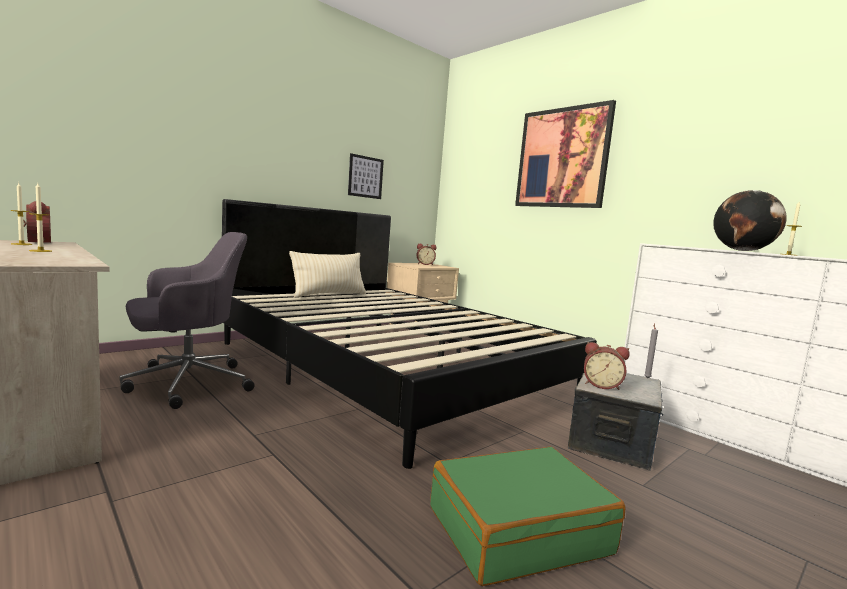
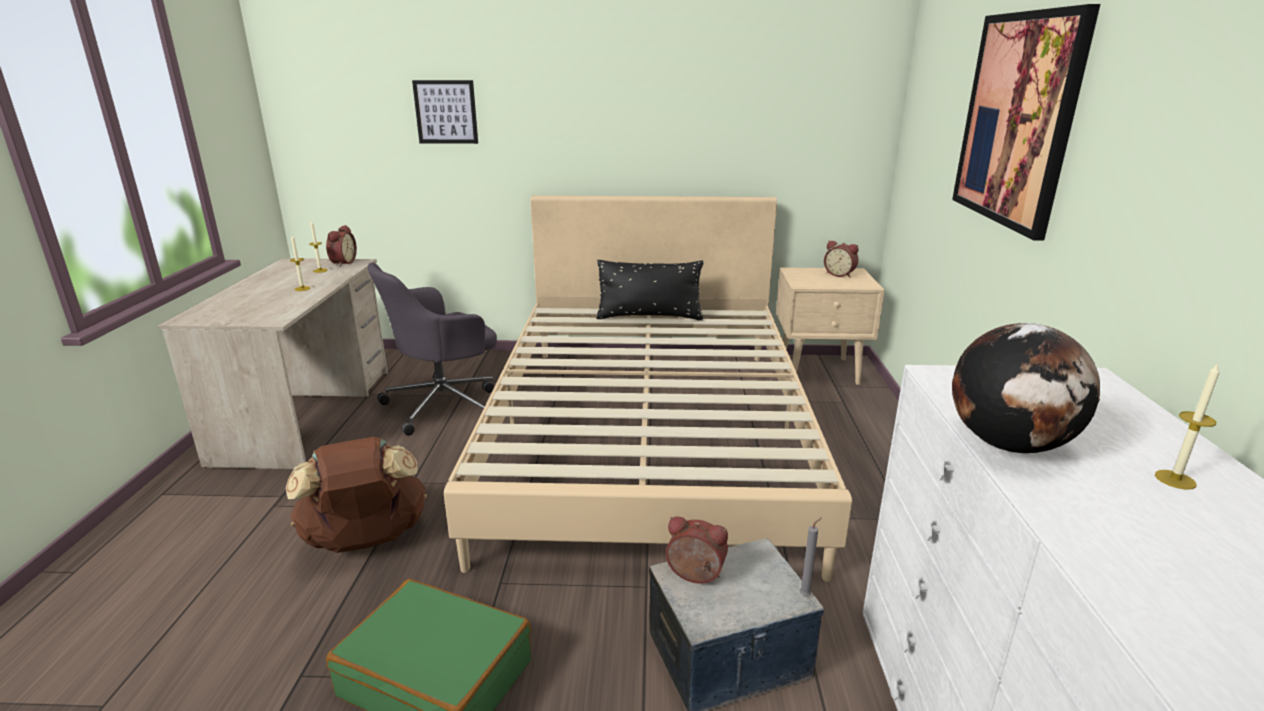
camera: 45 degrees right, 15 degrees up
grey office chair [120,232,255,409] -> grey office chair turned 135 degrees clockwise [368,262,497,436]
black bed [222,199,597,469] -> beige bed [444,195,852,582]
beige pillow [289,251,366,298] -> black pillow [596,260,704,320]
picture [348,153,384,199] -> picture moved to [412,80,478,144]
alarm clock [584,342,630,390] -> alarm clock turned 135 degrees clockwise [666,516,728,584]
none -> brown backpack [286,437,427,553]

